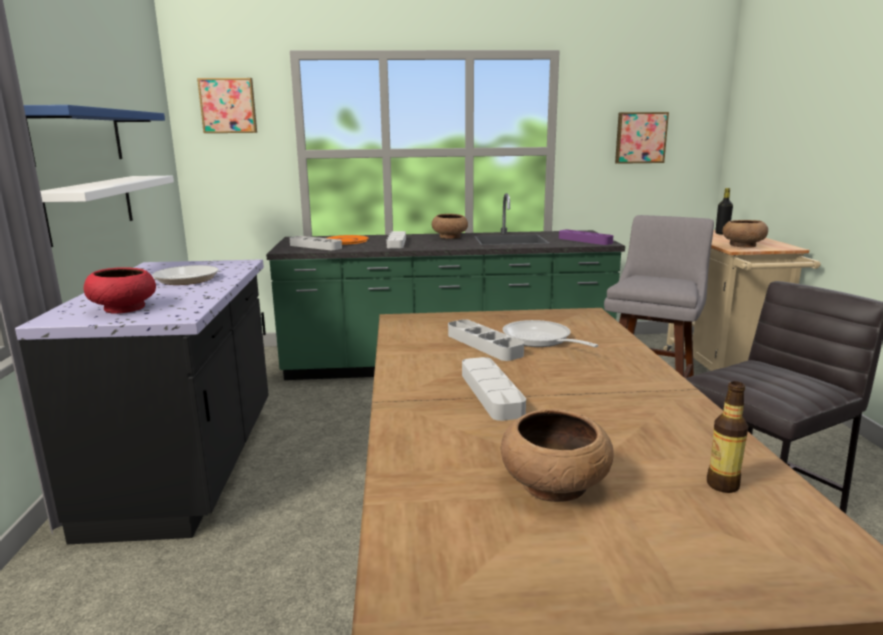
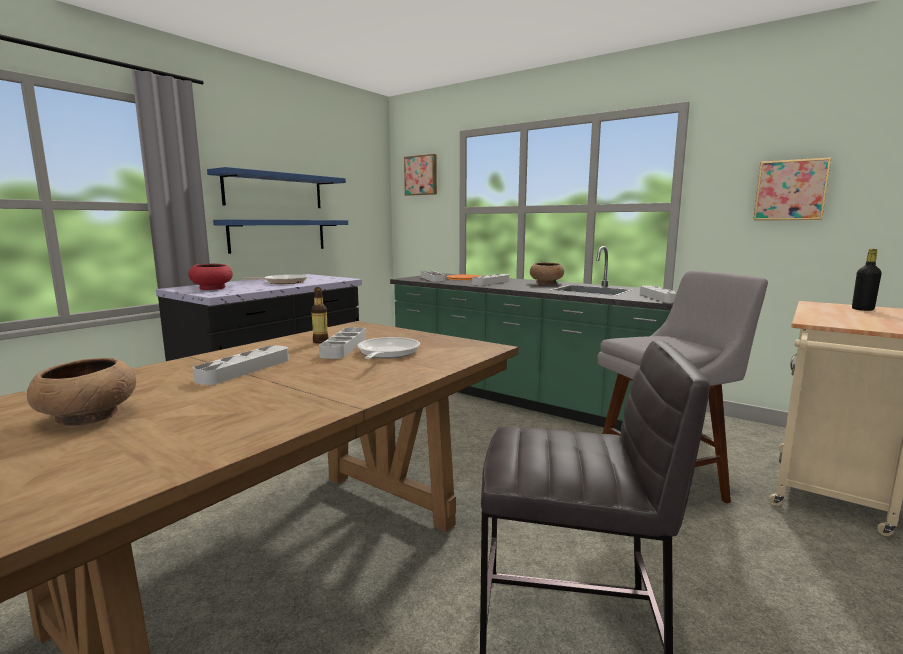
camera: 40 degrees right, 5 degrees down
white shelf [40,176,174,247] -> blue shelf [213,220,348,254]
purple tray [559,230,613,245] -> grey tray [640,286,677,303]
bottle [707,381,749,493] -> bottle moved to [311,287,329,343]
brown bowl [722,220,768,247] -> none

